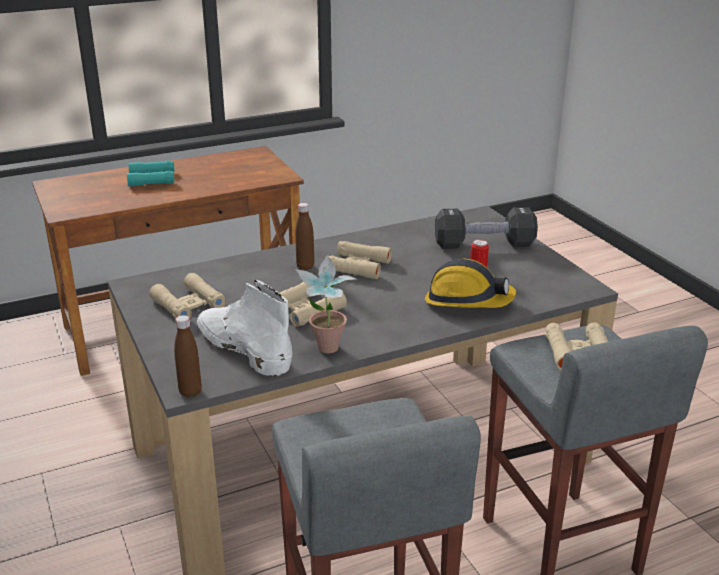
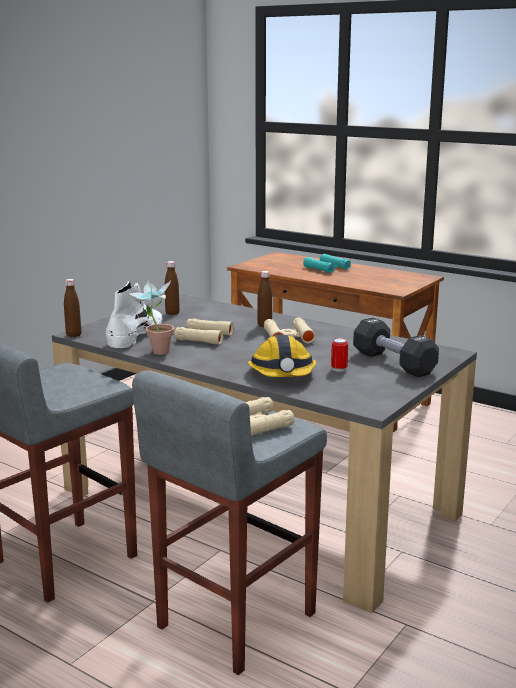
camera: 60 degrees right, 10 degrees down
beige binoculars [149,273,226,318] -> brown bottle [165,261,180,315]

